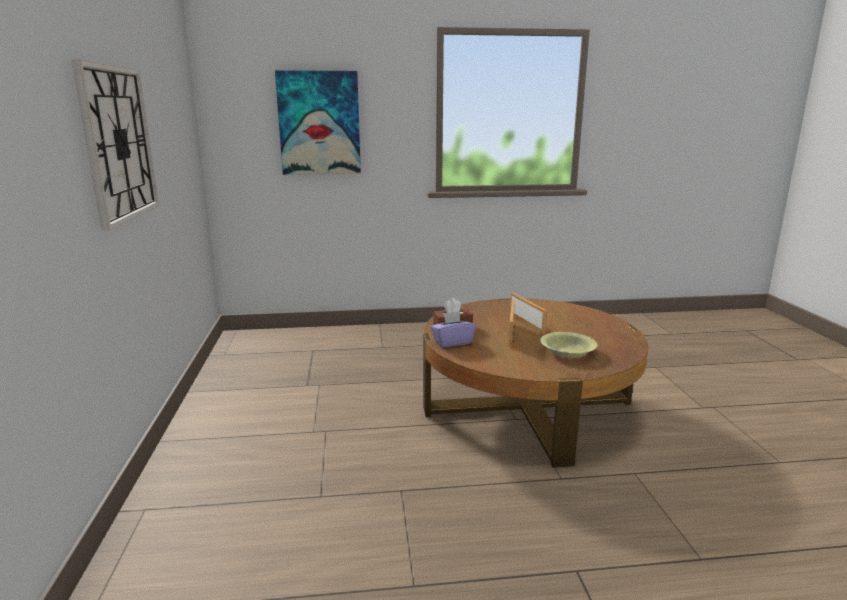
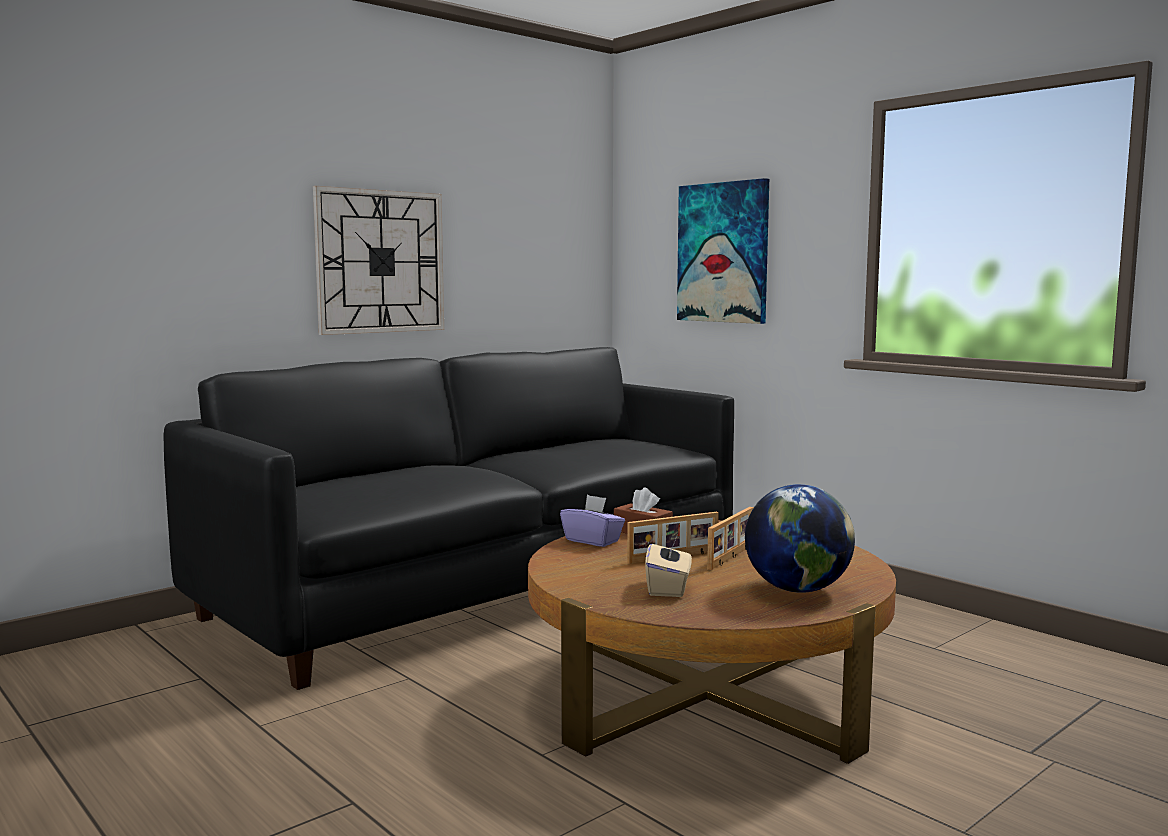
camera: 55 degrees right, 10 degrees down
yellow bowl [540,332,598,358] -> beige tissue box [645,535,692,597]
none -> black sofa [163,347,734,690]
none -> globe [745,484,855,593]

